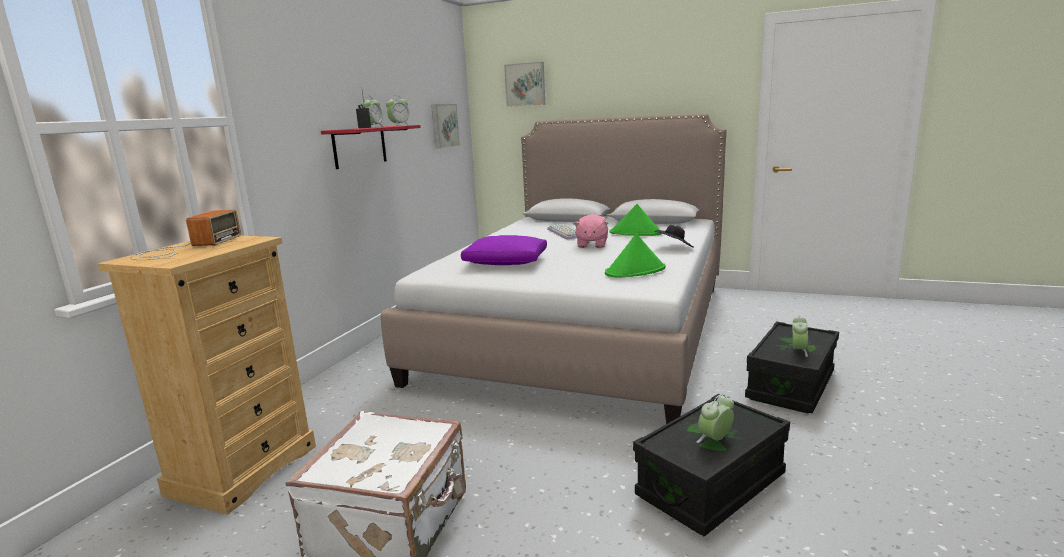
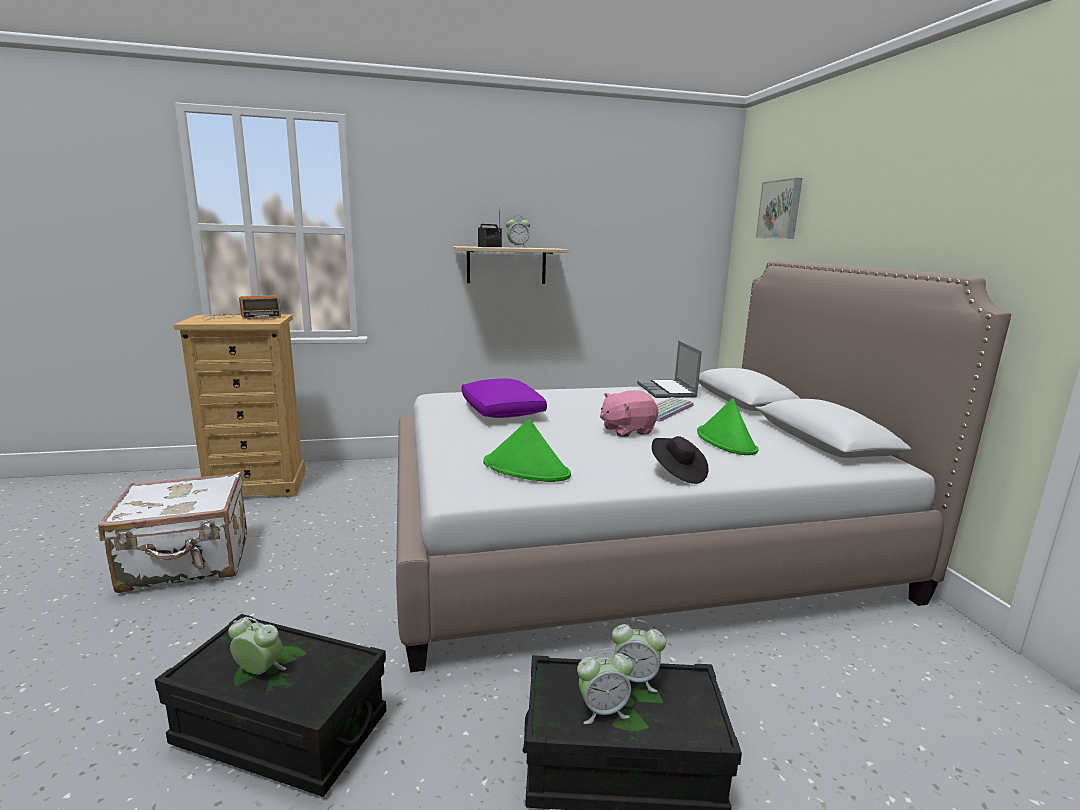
camera: 55 degrees right, 0 degrees up
red shelf [321,125,421,169] -> beige shelf [453,246,569,284]
alarm clock [386,95,409,126] -> alarm clock moved to [612,620,666,692]
picture [431,104,460,149] -> none
none -> laptop [637,341,702,398]

